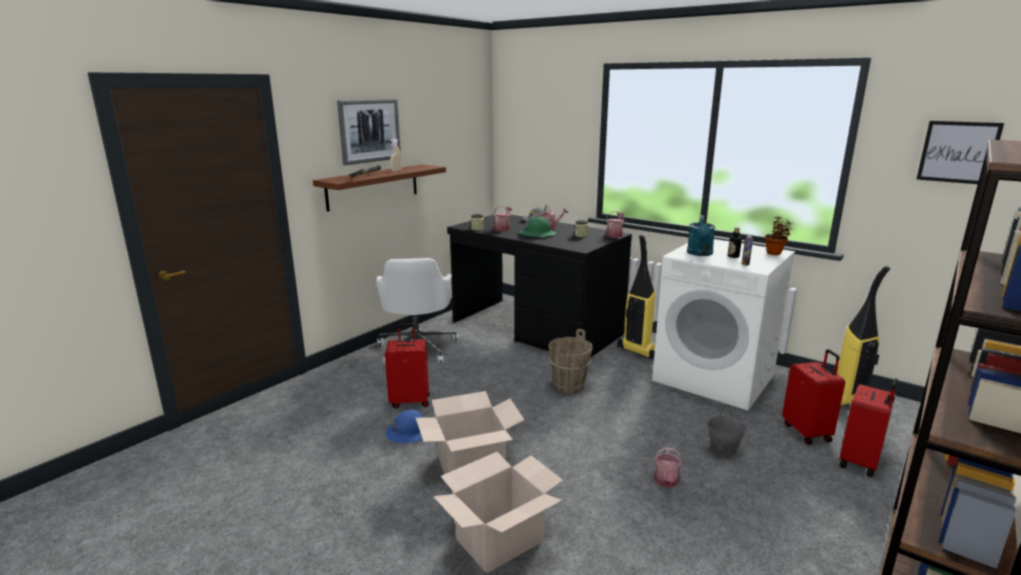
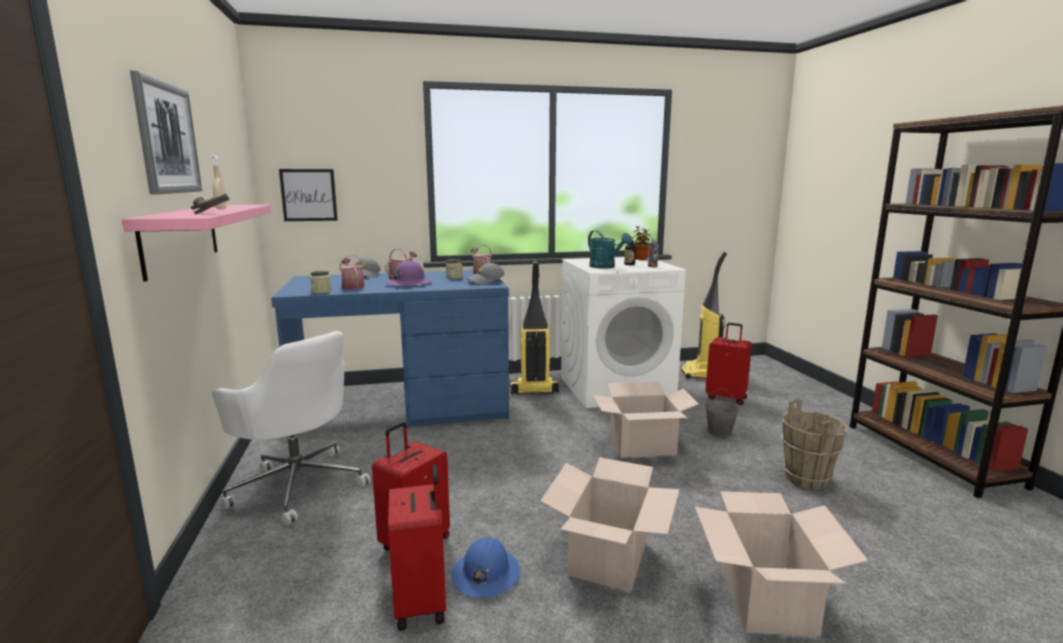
camera: 50 degrees left, 5 degrees down
brown shelf [313,164,446,212] -> pink shelf [122,205,271,282]
black desk [447,215,632,357] -> blue desk [271,270,509,429]
green hard hat [519,216,557,237] -> purple hard hat [386,261,432,286]
brown bucket [548,329,593,394] -> brown bucket moved to [781,399,848,489]
watering can [654,447,683,487] -> none
red suitcase [840,378,898,477] -> red suitcase moved to [388,464,446,631]
picture [917,121,1004,184] -> picture moved to [279,169,338,221]
none -> grey cap [466,263,505,285]
none -> cardboard box [593,382,699,458]

